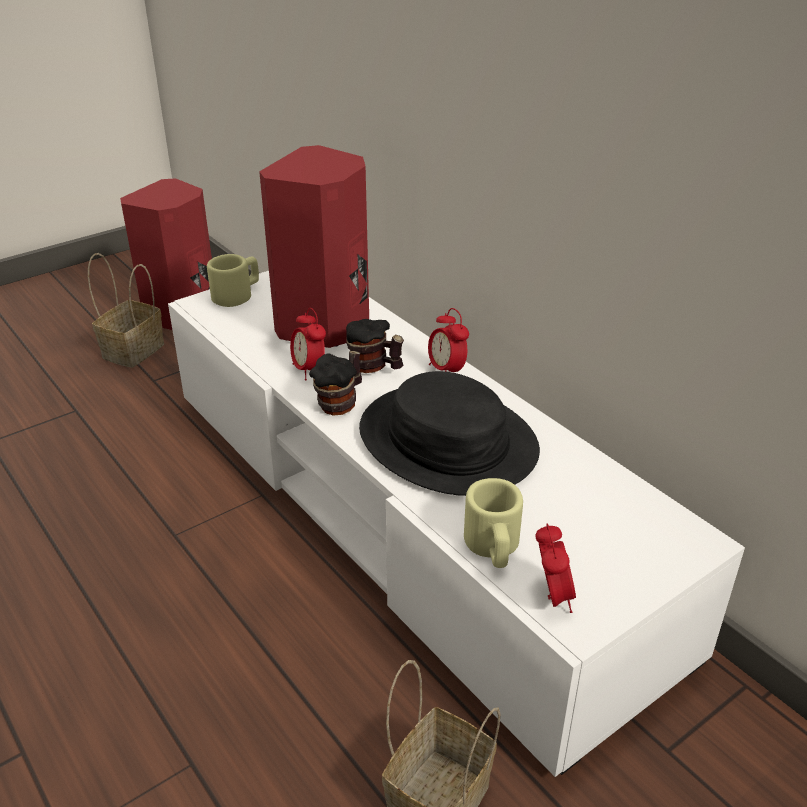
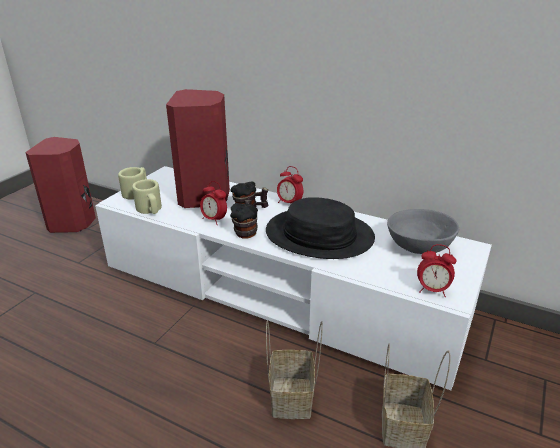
camera: 25 degrees left, 5 degrees down
basket [88,253,164,368] -> basket moved to [266,320,323,419]
beige mug [464,478,523,568] -> beige mug moved to [132,179,162,214]
alarm clock [536,523,576,613] -> alarm clock turned 135 degrees clockwise [417,244,456,297]
none -> grey bowl [387,209,459,254]

